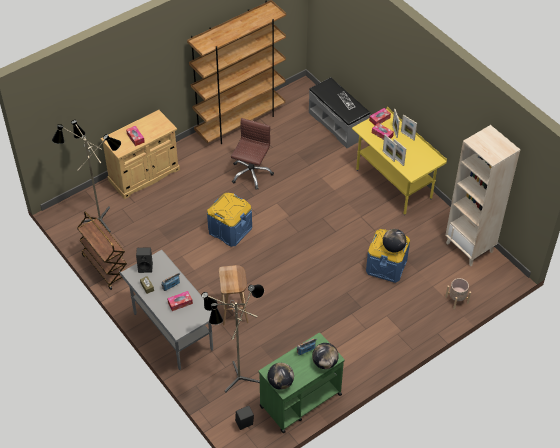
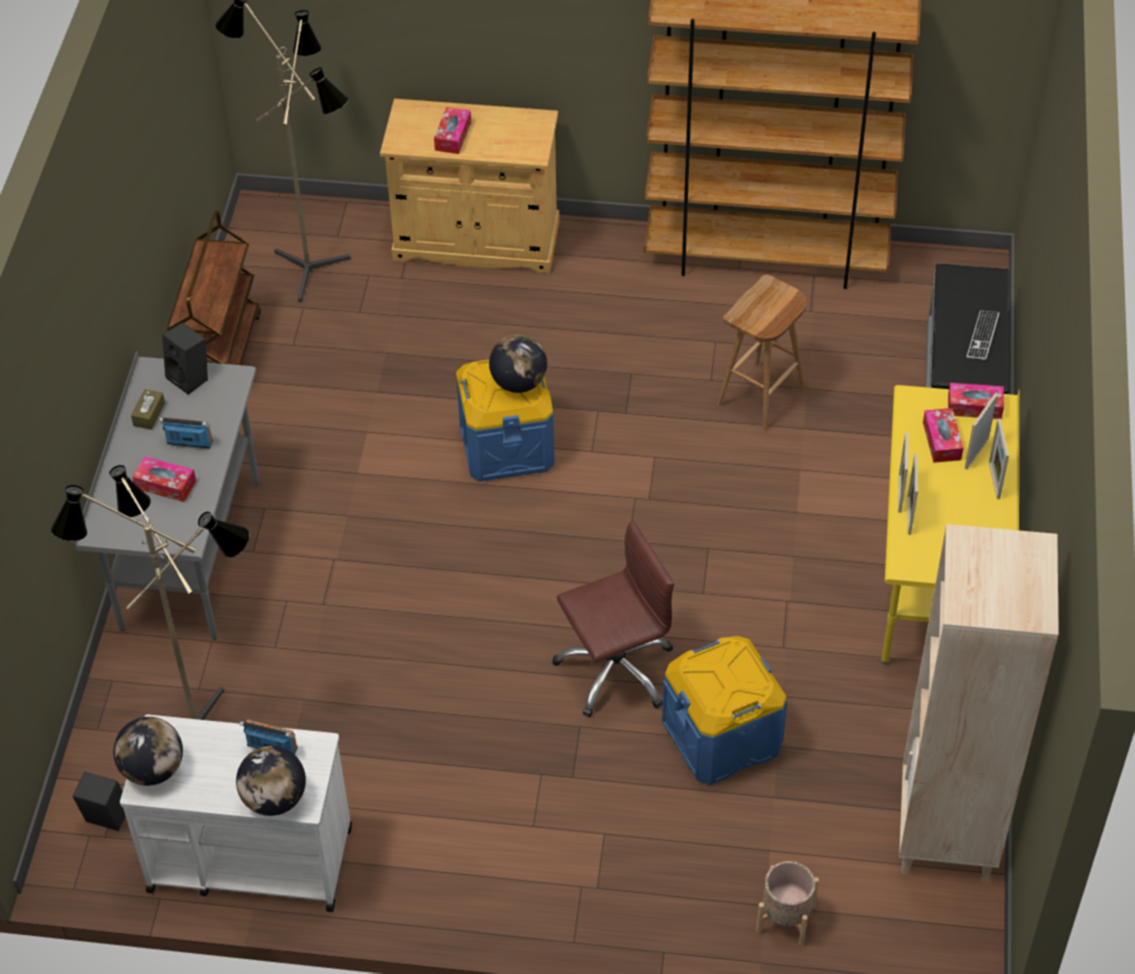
camera: 45 degrees right, 0 degrees up
brown stool [219,265,249,326] -> brown stool moved to [717,274,807,431]
brown office chair [231,118,274,189] -> brown office chair moved to [552,520,674,717]
green cart [259,333,345,433] -> white cart [120,714,352,912]
globe [383,229,406,253] -> globe moved to [489,334,547,393]

